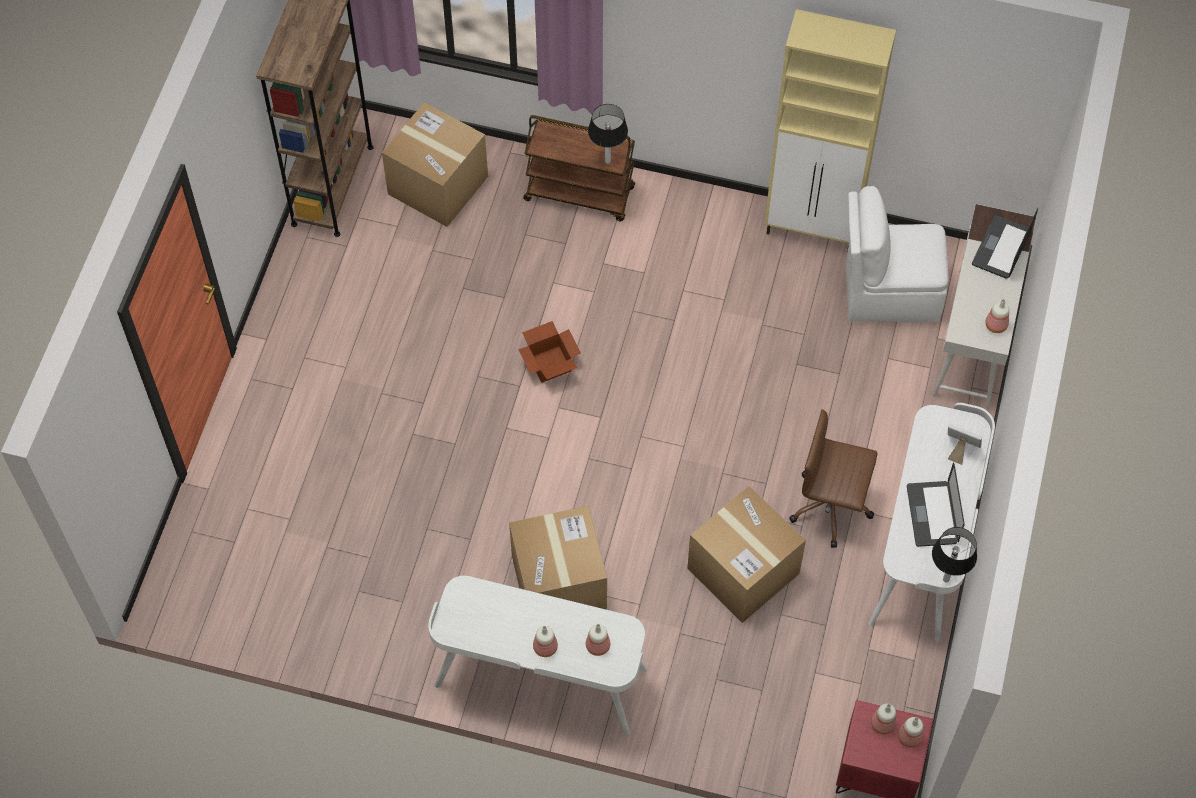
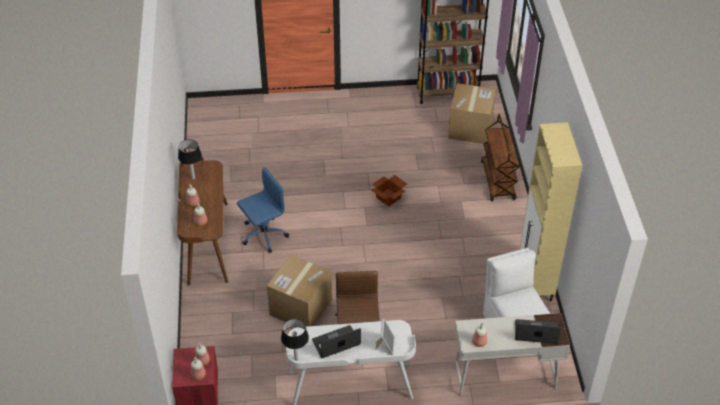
camera: 70 degrees right, 15 degrees down
white desk [428,576,647,736] -> brown desk [177,157,228,286]
cardboard box [509,506,607,610] -> blue office chair [237,167,289,253]
table lamp [588,104,628,164] -> table lamp moved to [178,139,202,180]

